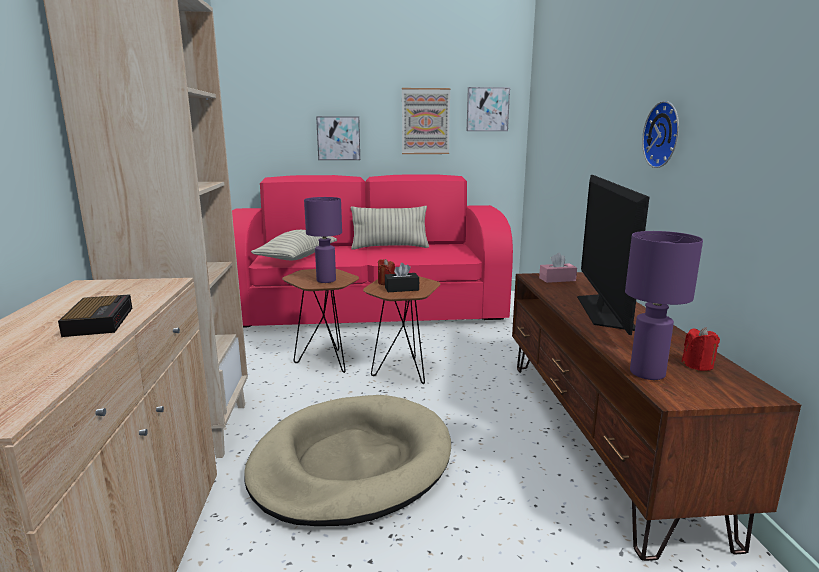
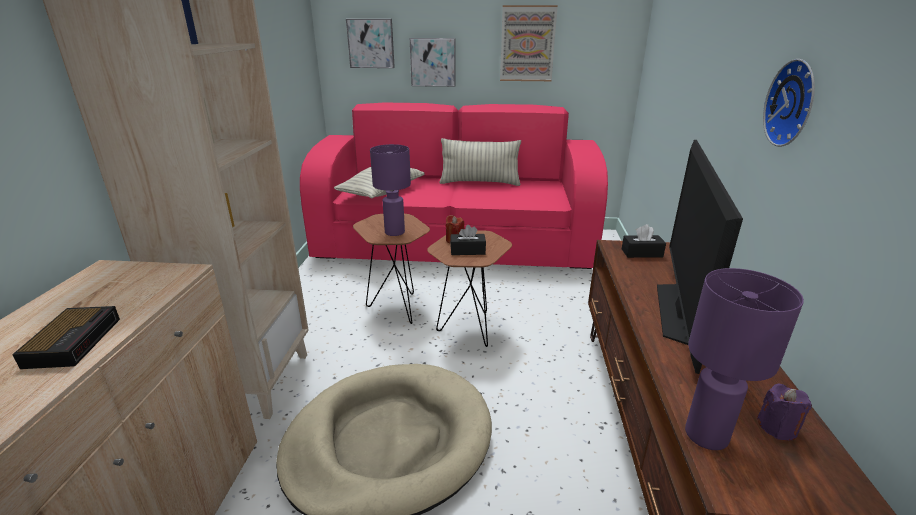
camera: 10 degrees right, 10 degrees up
picture [467,87,510,131] -> picture moved to [346,19,395,68]
pink tissue box [539,253,577,283] -> black tissue box [622,224,666,258]
red candle [681,327,720,371] -> purple candle [757,384,812,441]

